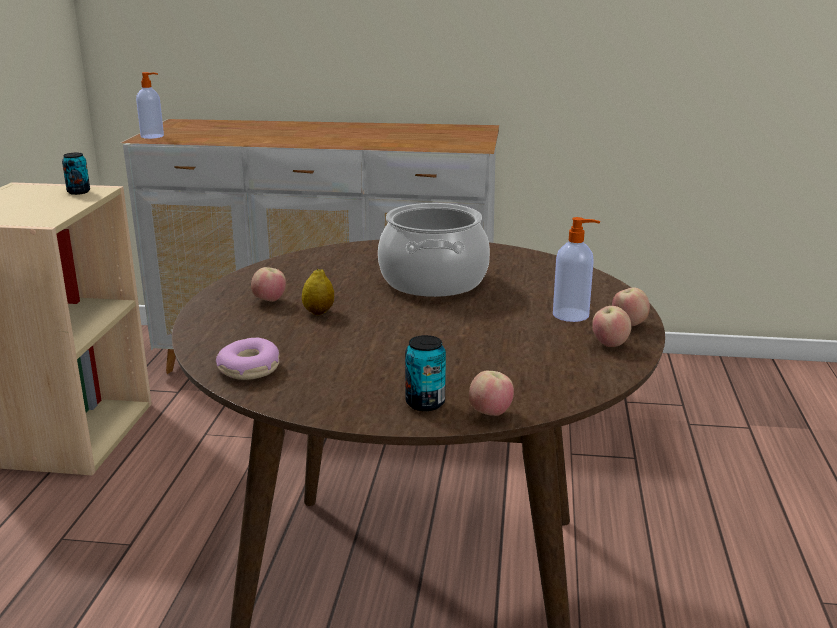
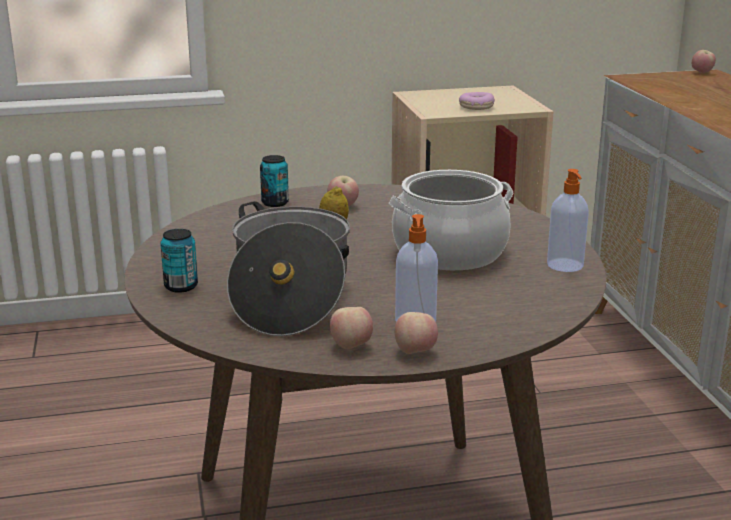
camera: 70 degrees right, 0 degrees up
can [62,153,90,195] -> can moved to [260,155,289,207]
soap dispenser [136,72,164,139] -> soap dispenser moved to [547,169,589,272]
donut [216,338,279,380] -> donut moved to [459,92,495,110]
apple [469,371,514,416] -> apple moved to [692,50,716,73]
none -> cooking pot [227,201,350,336]

